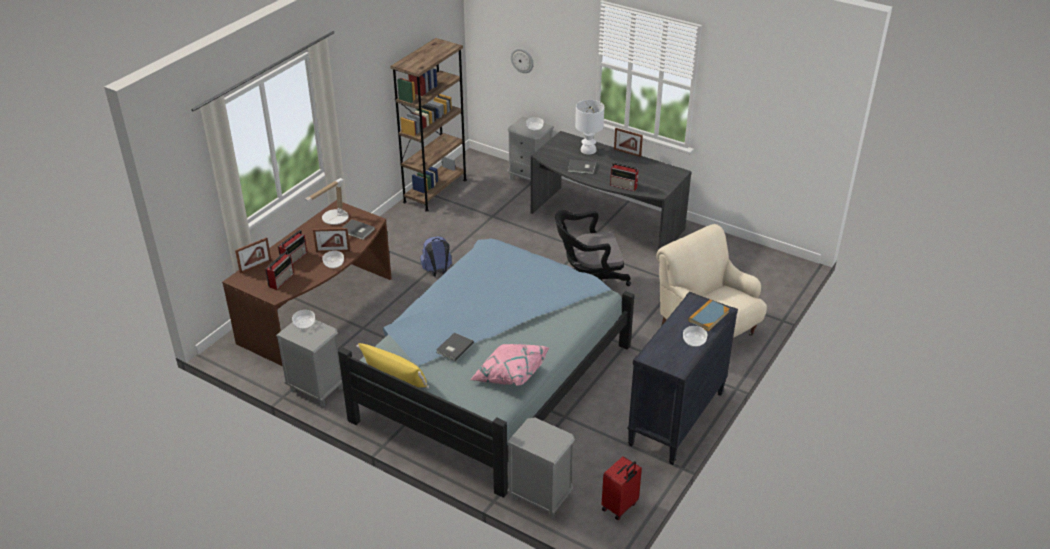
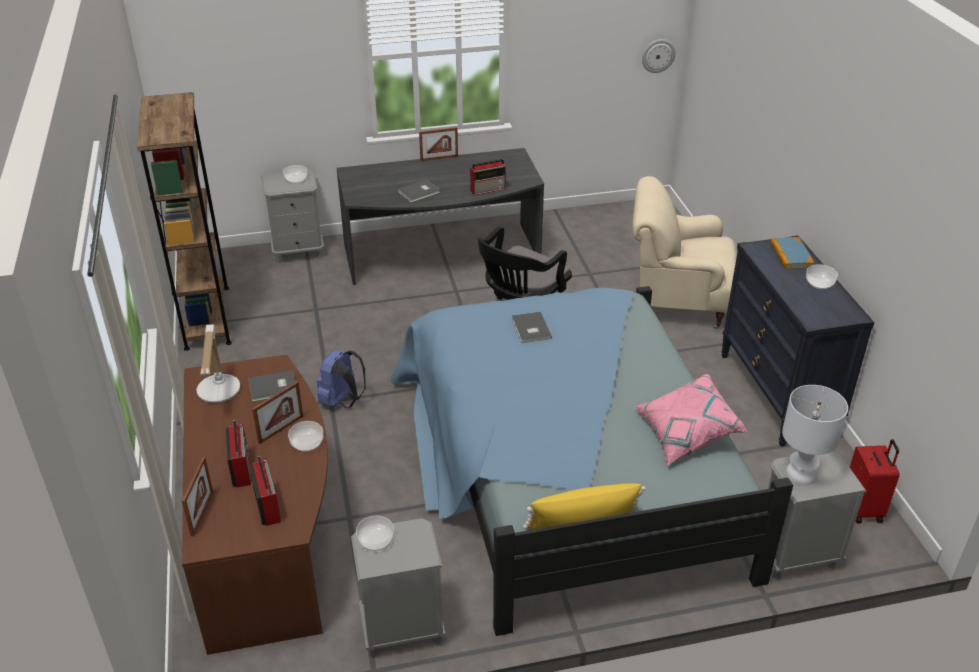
camera: 45 degrees left, 0 degrees up
grey book [436,332,474,361] -> grey book moved to [512,312,552,343]
wall clock [511,48,534,73] -> wall clock moved to [642,39,676,73]
white table lamp [575,100,604,155] -> white table lamp moved to [782,385,848,486]

